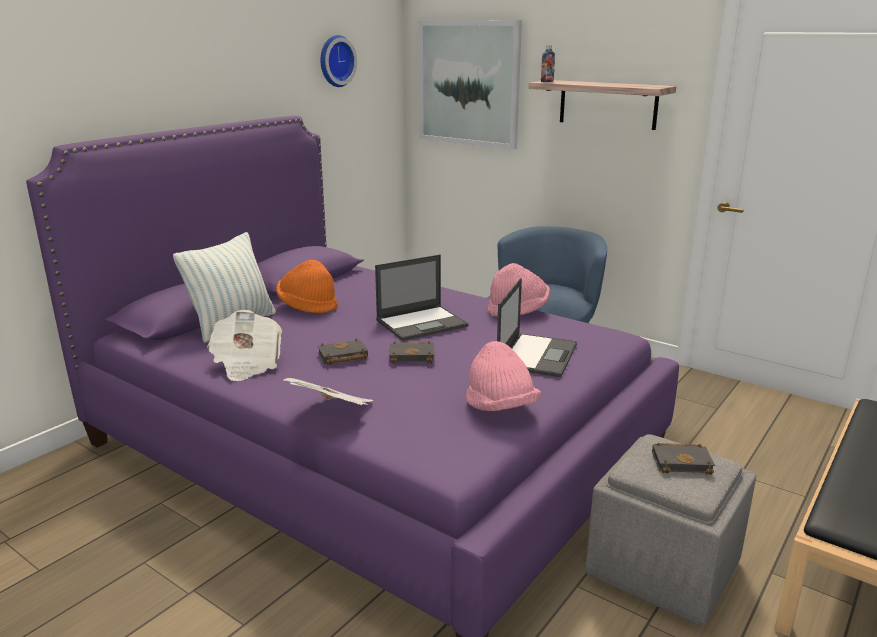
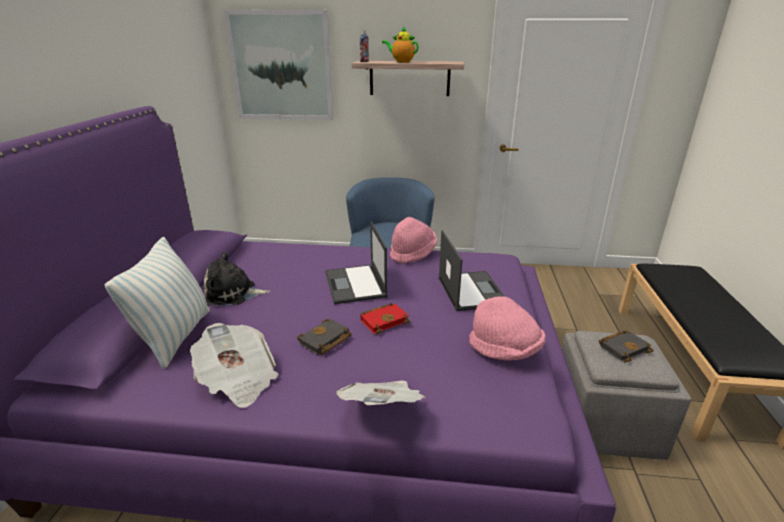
camera: 30 degrees left, 5 degrees up
orange hat [276,260,338,313] -> plush toy [204,251,270,305]
wall clock [321,35,357,87] -> none
laptop [375,254,468,341] -> laptop turned 135 degrees clockwise [325,221,388,304]
black book [389,341,435,364] -> red book [360,303,410,334]
none -> teapot [382,26,419,63]

